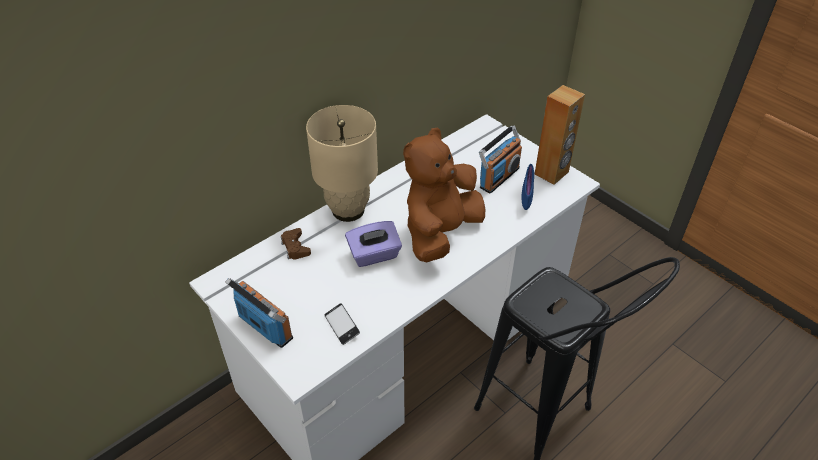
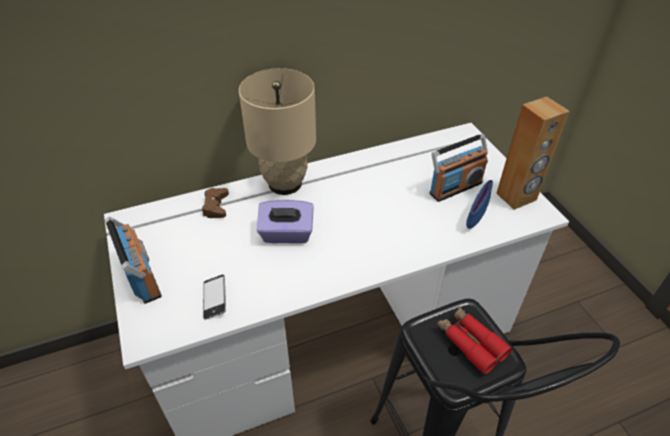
camera: 20 degrees right, 0 degrees up
brown plush toy [403,128,485,262] -> none
none -> red binoculars [437,307,512,375]

